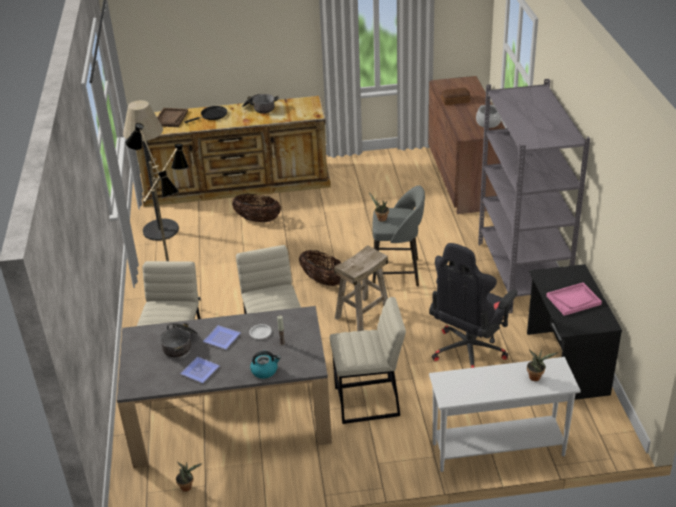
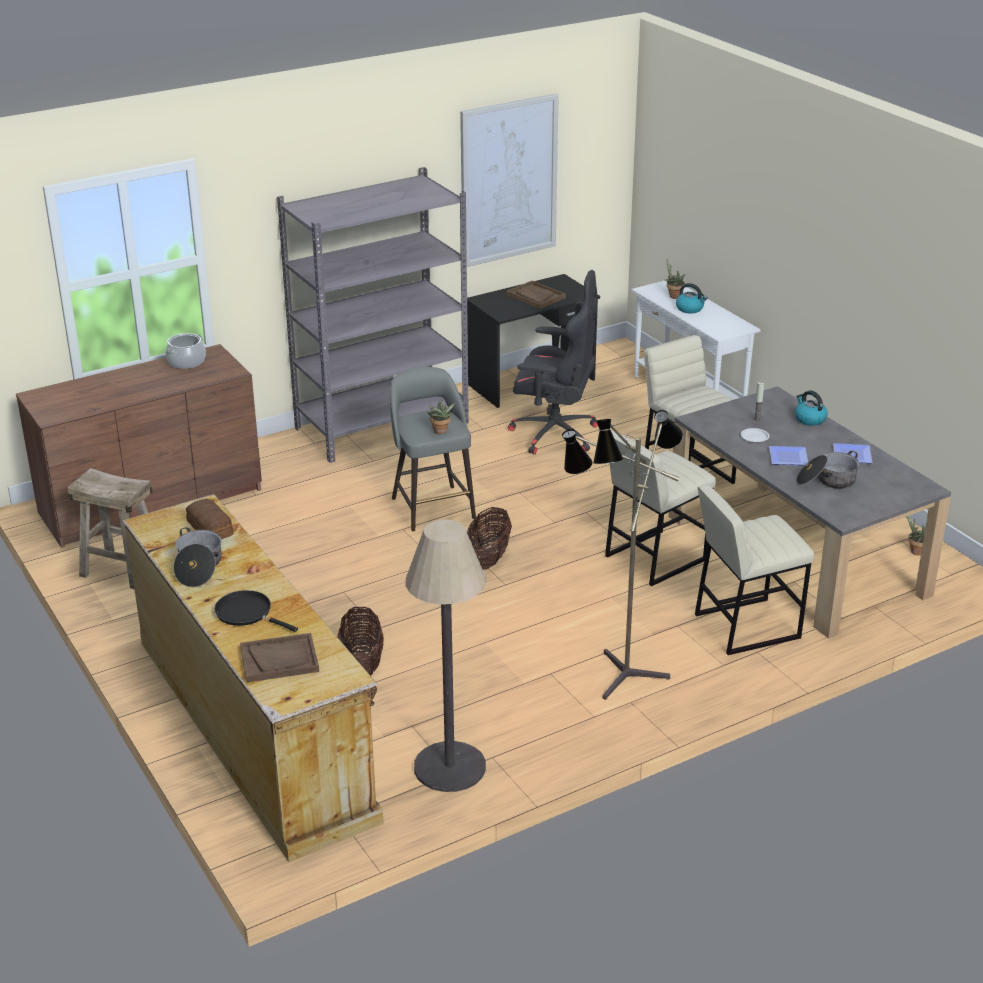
camera: 115 degrees left, 5 degrees down
beige stool [334,245,388,331] -> beige stool moved to [67,468,153,589]
bread [441,88,470,105] -> bread moved to [186,499,234,539]
pink tray [546,283,602,316] -> brown tray [506,281,566,309]
none -> picture [460,93,559,267]
none -> kettle [676,283,708,314]

